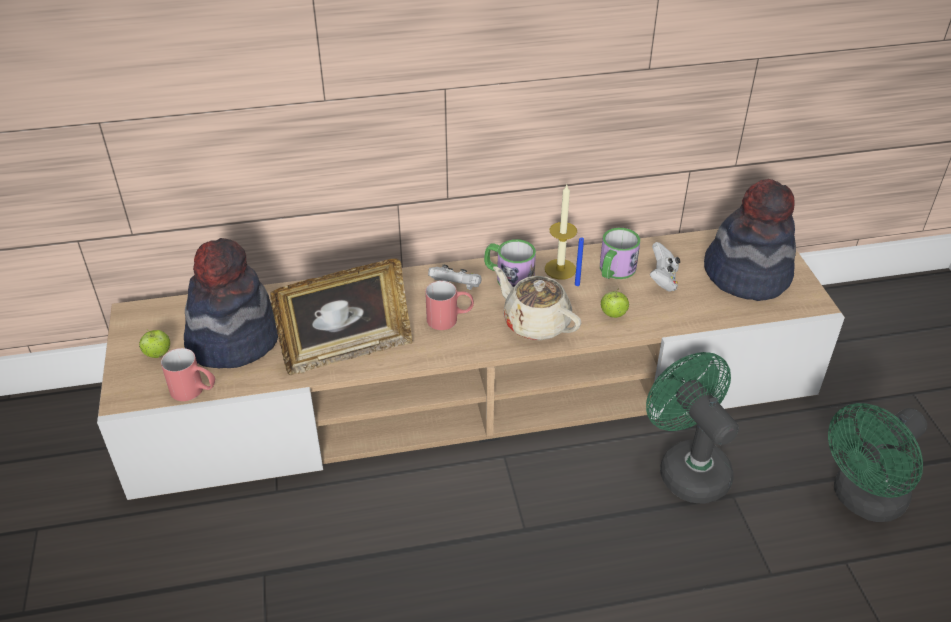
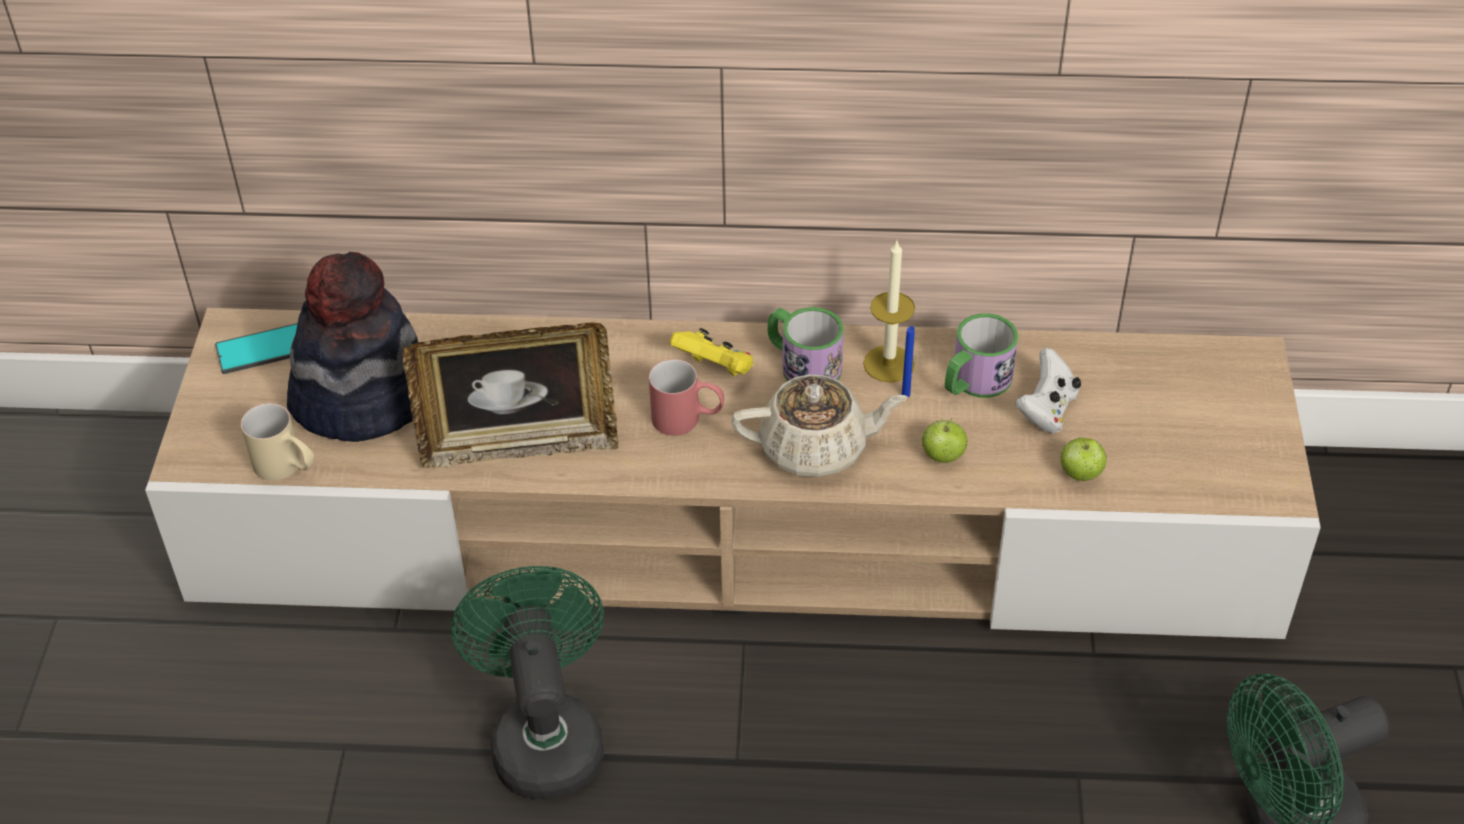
camera: 15 degrees right, 5 degrees up
apple [139,329,170,358] -> apple moved to [1060,437,1107,481]
red mug [161,348,215,401] -> beige mug [241,403,314,481]
white game controller [428,264,481,290] -> yellow game controller [670,328,753,376]
beige teapot [493,266,581,340] -> beige teapot turned 120 degrees clockwise [731,374,908,477]
green fan [646,352,739,504] -> green fan moved to [451,566,604,799]
hat [704,179,796,301] -> none
none -> phone [215,323,298,374]

